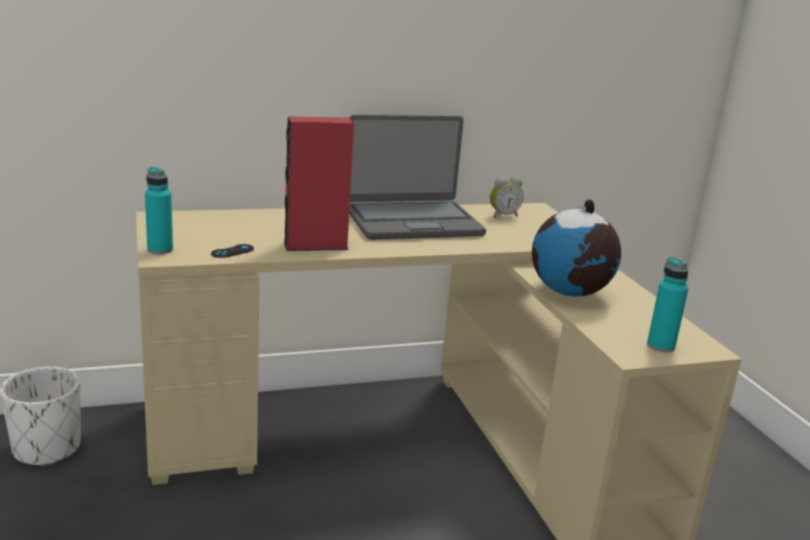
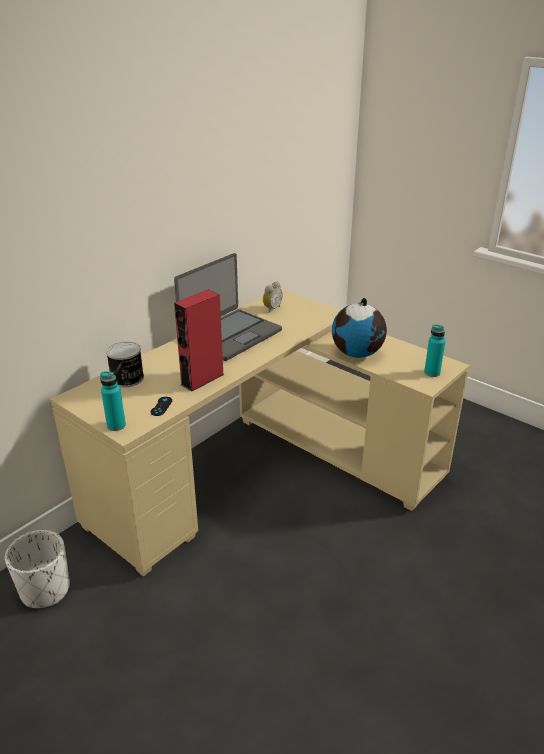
camera: 30 degrees left, 10 degrees up
none -> can [106,341,144,387]

